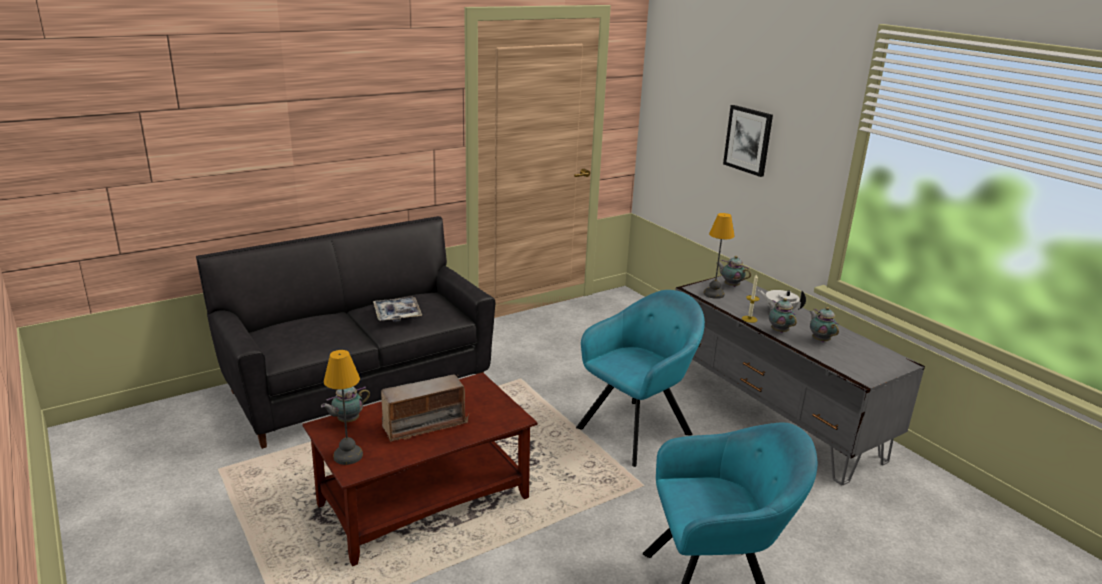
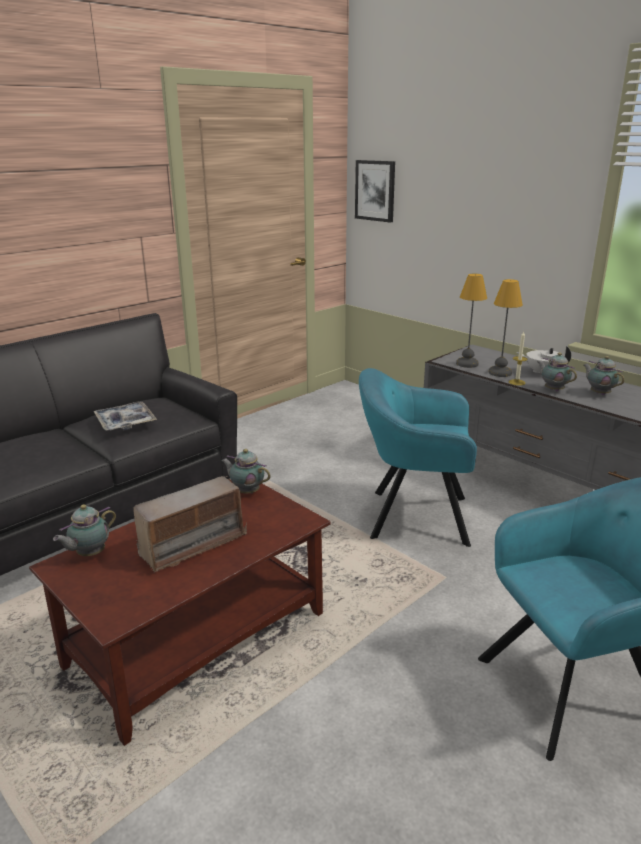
camera: 10 degrees left, 0 degrees up
table lamp [324,350,363,465] -> table lamp moved to [489,279,523,377]
turquoise armchair [576,290,705,467] -> turquoise armchair turned 120 degrees counterclockwise [359,368,477,547]
teapot [717,256,751,287] -> teapot moved to [222,449,271,494]
picture [723,105,773,177] -> picture moved to [355,160,395,223]

